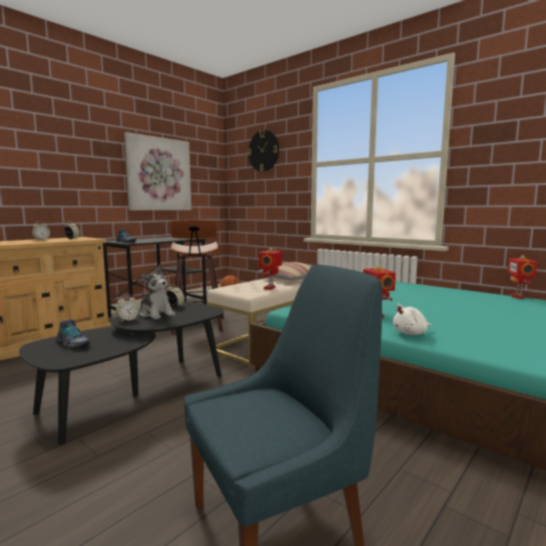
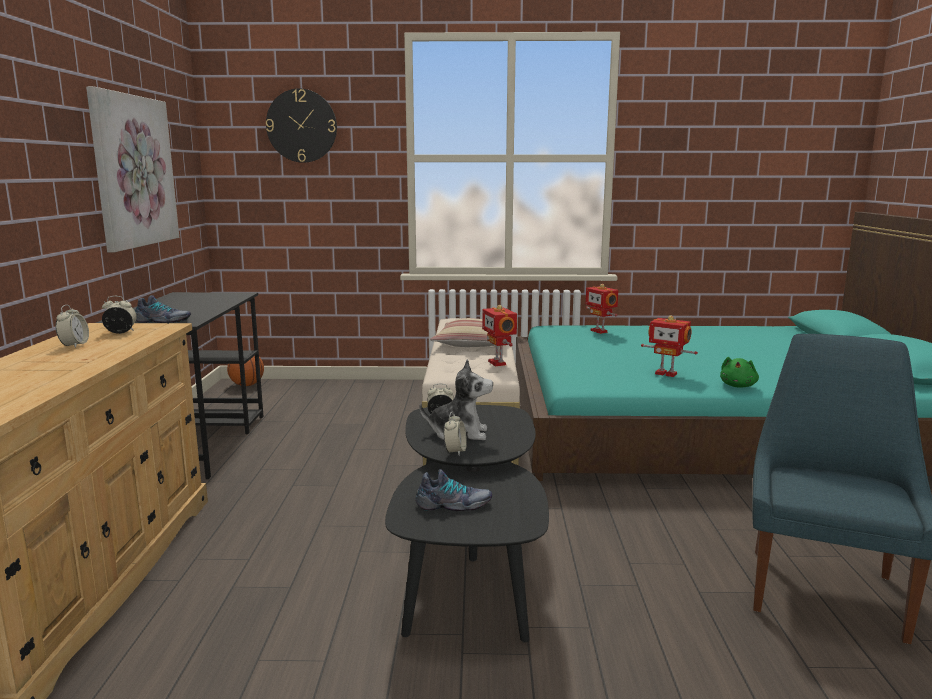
camera: 40 degrees left, 5 degrees up
stool [170,220,224,334] -> none
white plush toy [393,304,432,335] -> green plush toy [720,357,759,388]
toy robot [508,255,537,299] -> toy robot moved to [586,284,618,334]

